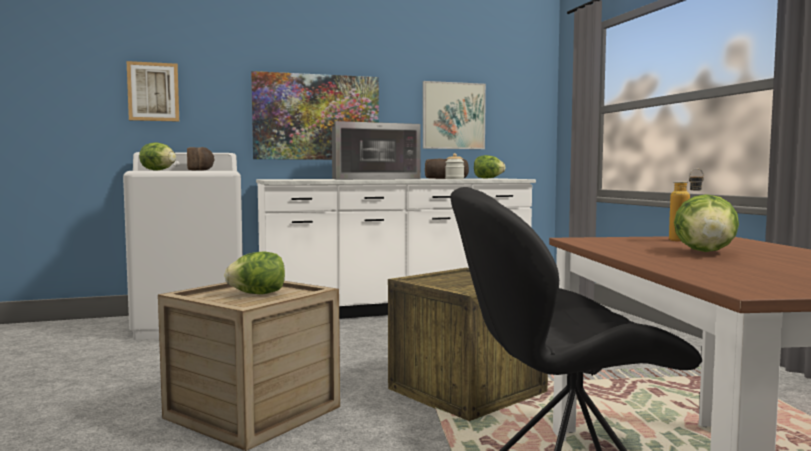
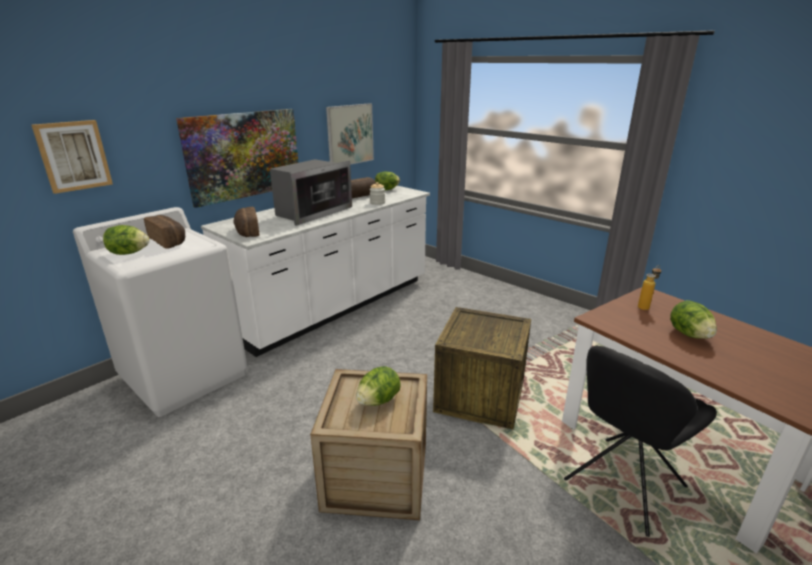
camera: 30 degrees left, 20 degrees up
none -> bread [233,207,259,237]

